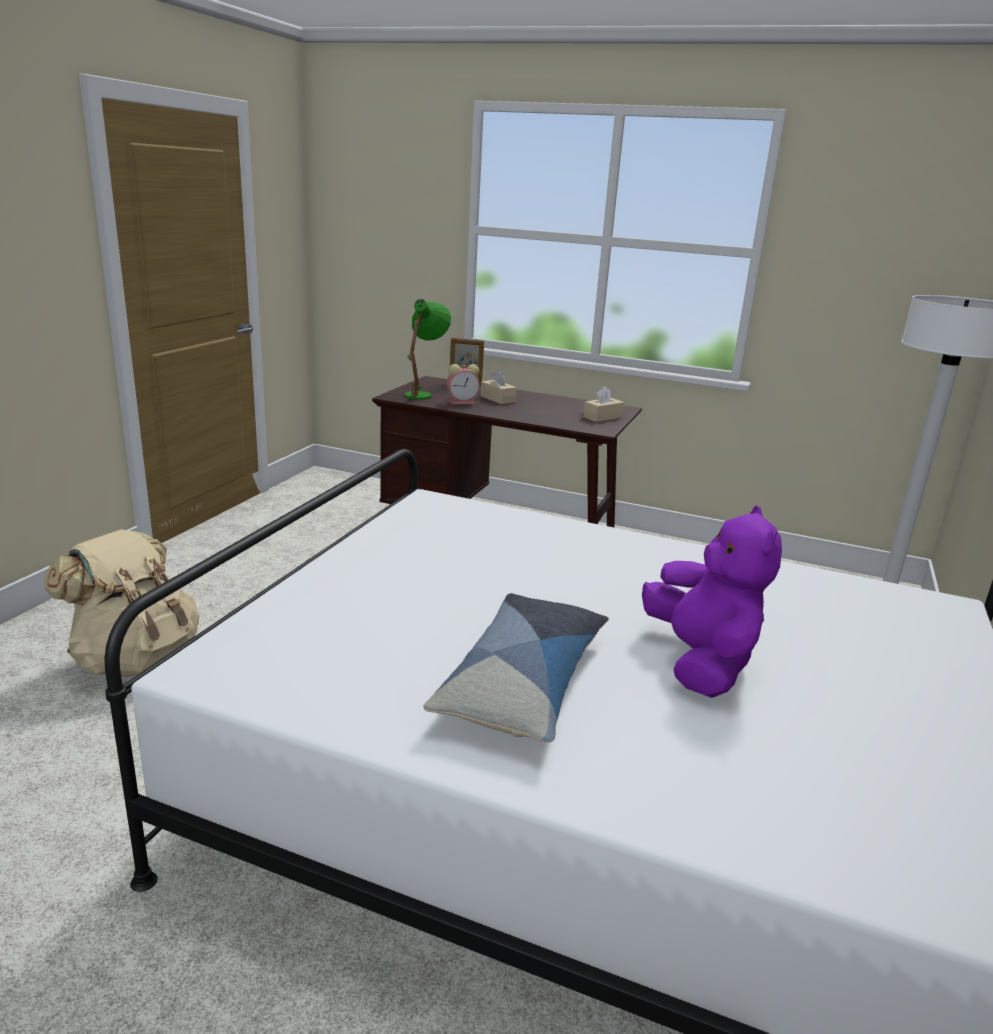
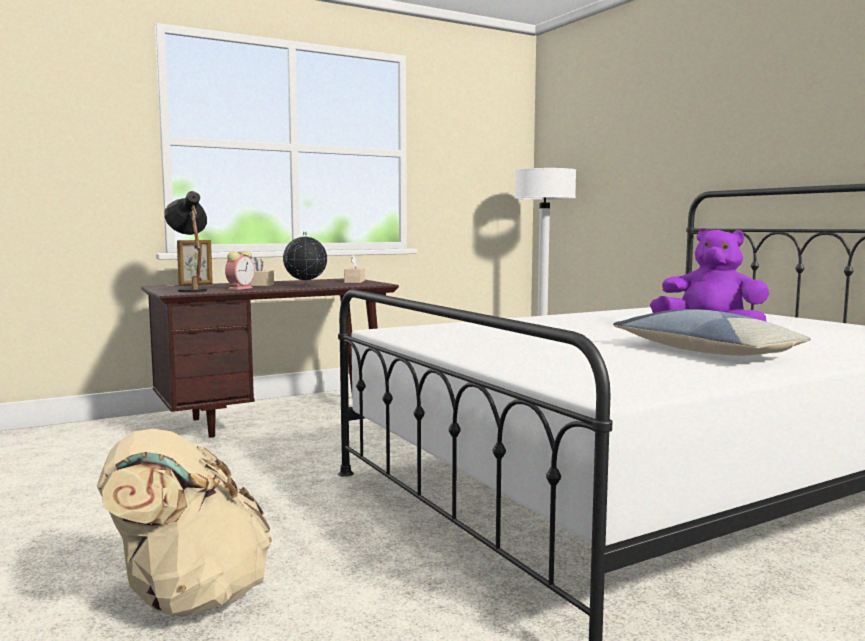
camera: 50 degrees left, 15 degrees down
green table lamp [405,299,451,400] -> black table lamp [164,191,207,292]
none -> globe [283,231,327,287]

